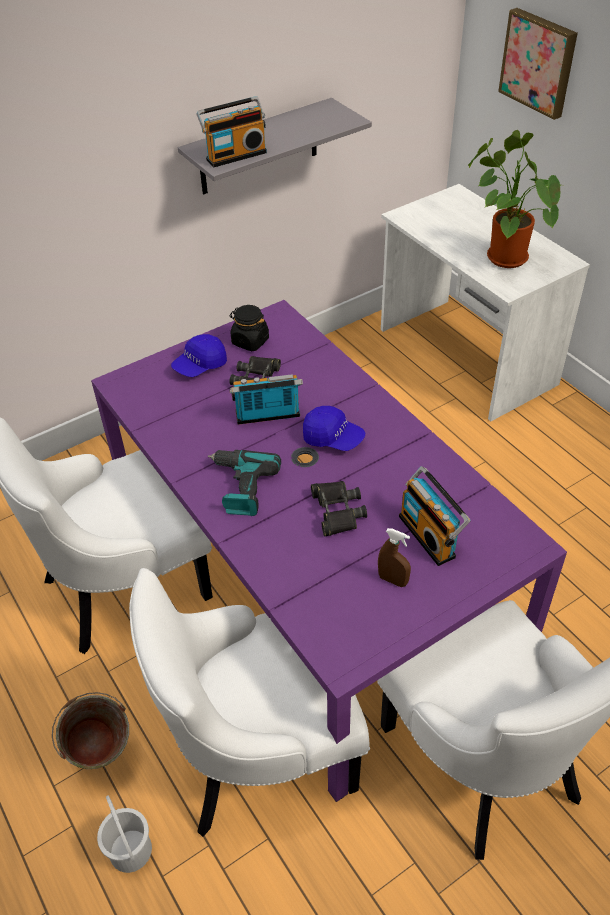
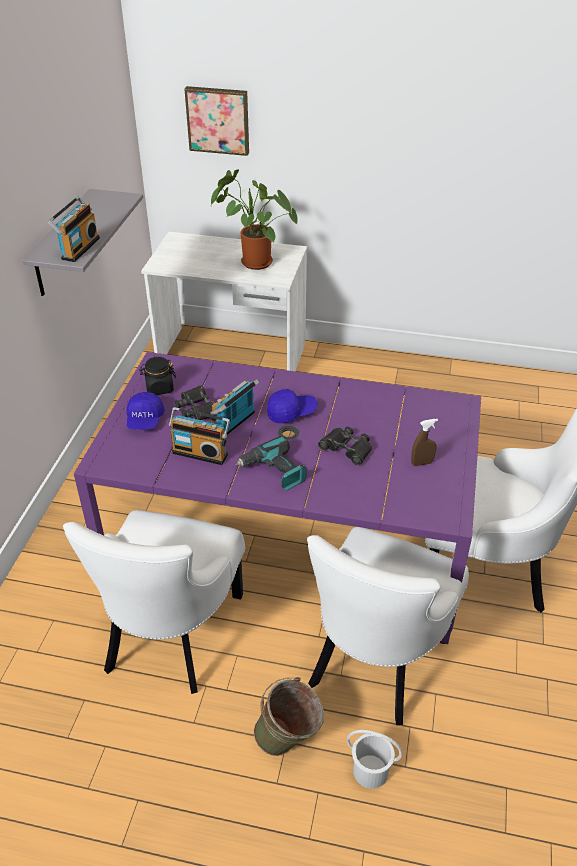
camera: 45 degrees left, 5 degrees down
radio [399,466,470,566] -> radio moved to [169,407,230,465]

